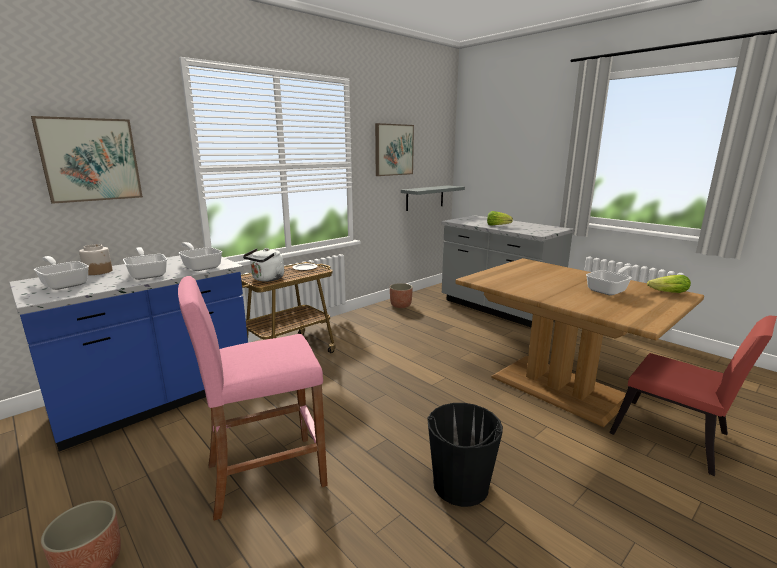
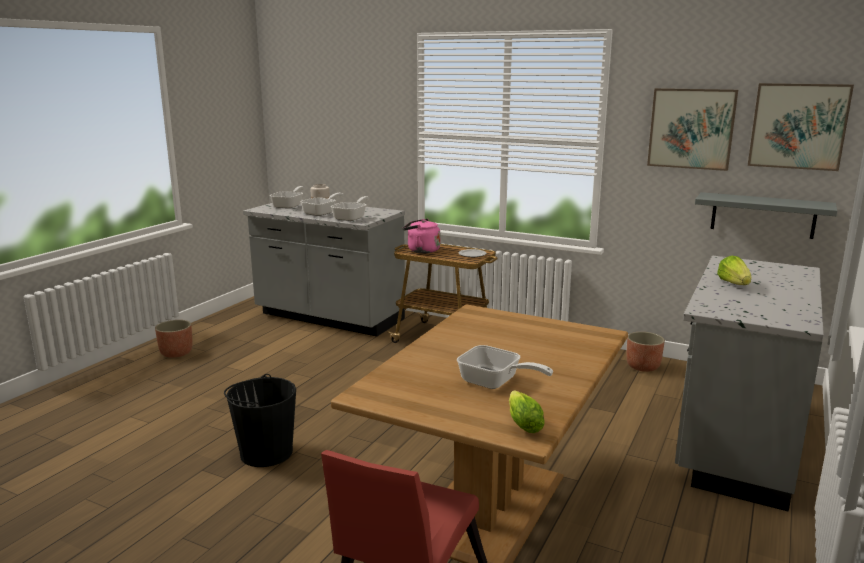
camera: 70 degrees right, 0 degrees up
blue counter [9,255,248,451] -> grey counter [243,200,405,337]
picture [31,116,143,204] -> picture moved to [748,83,854,171]
pink stool [178,276,328,521] -> none
white kettle [243,248,284,282] -> pink kettle [403,219,440,253]

